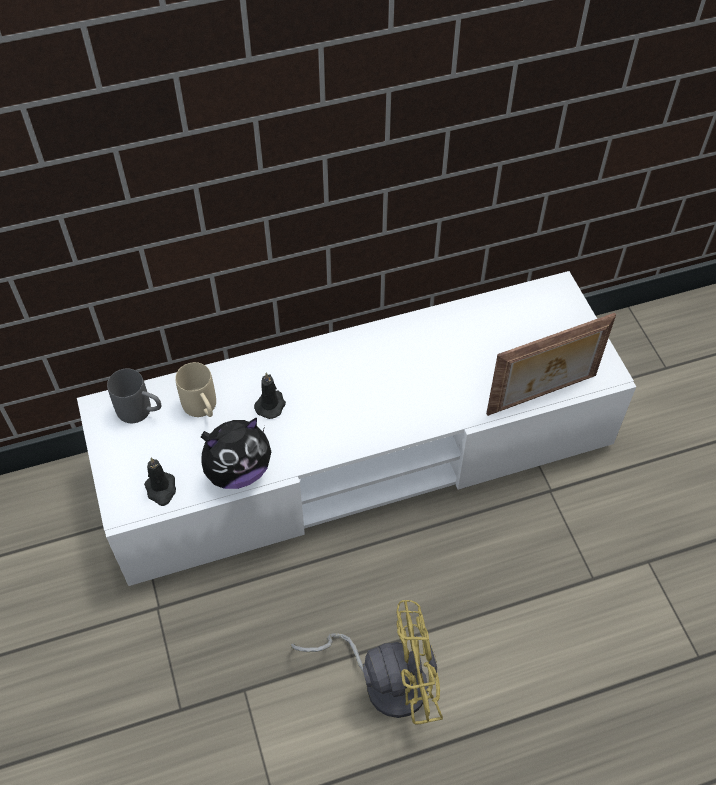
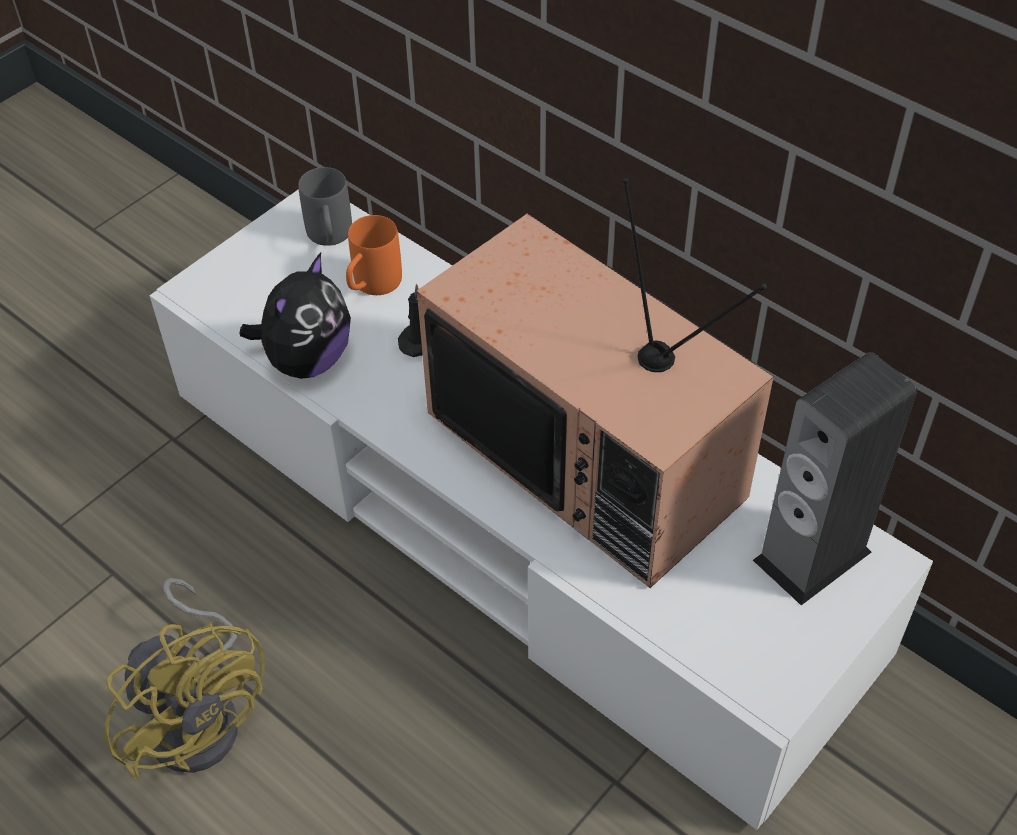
camera: 60 degrees right, 5 degrees down
black candle [144,457,176,506] -> none
beige mug [175,362,216,417] -> orange mug [346,215,402,295]
plush toy [201,418,271,489] -> plush toy turned 90 degrees counterclockwise [239,252,351,379]
picture frame [486,313,616,416] -> none
none -> television [417,177,773,588]
none -> speaker [753,352,916,605]

